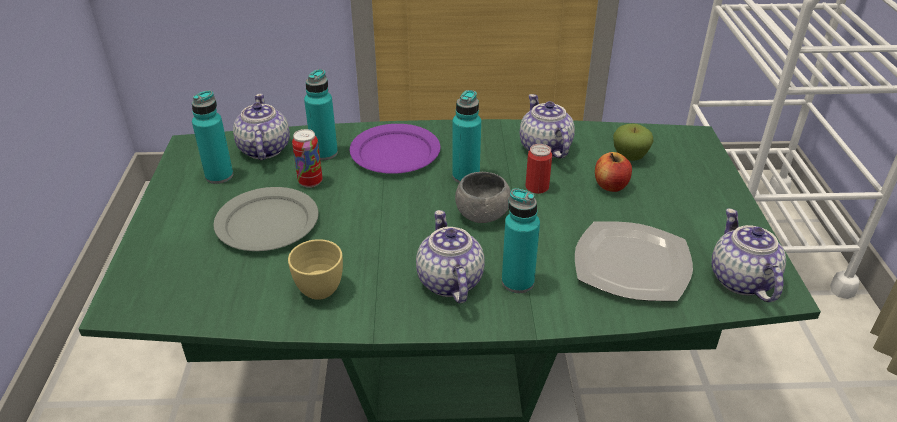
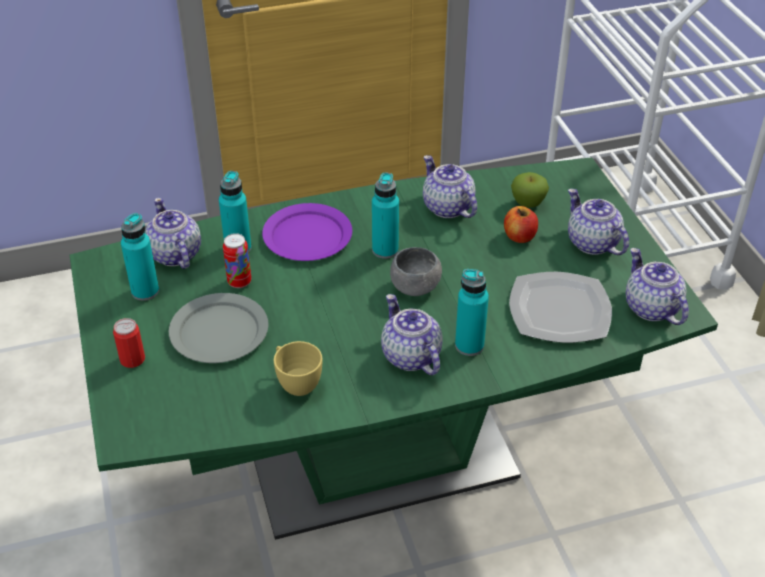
camera: 15 degrees left, 5 degrees up
can [525,144,552,194] -> can moved to [113,318,145,368]
none -> teapot [568,189,629,255]

